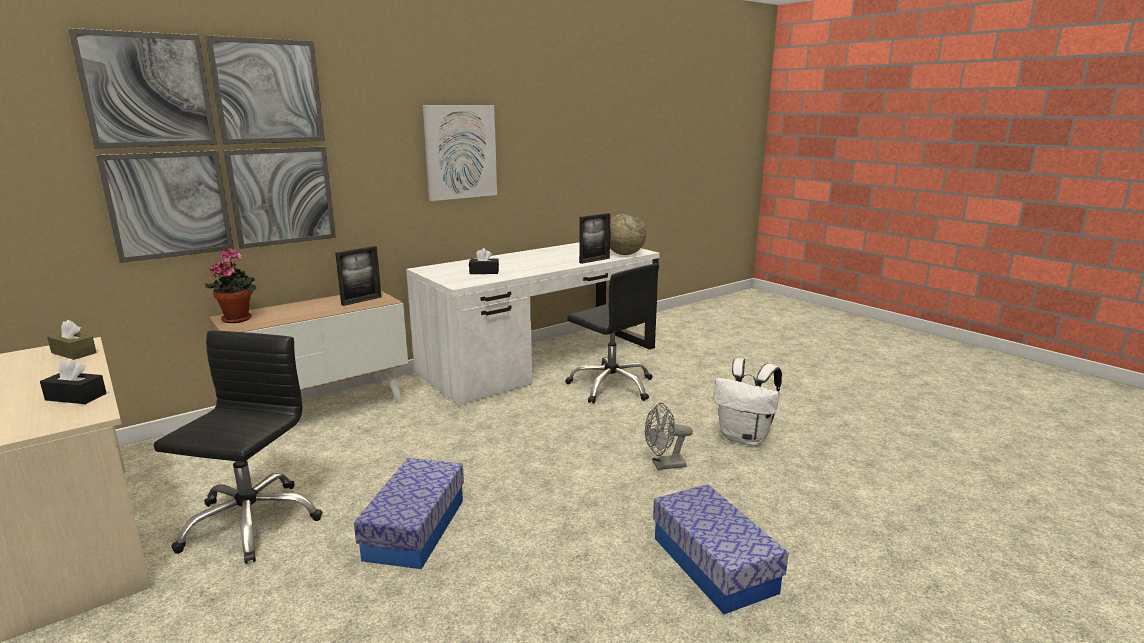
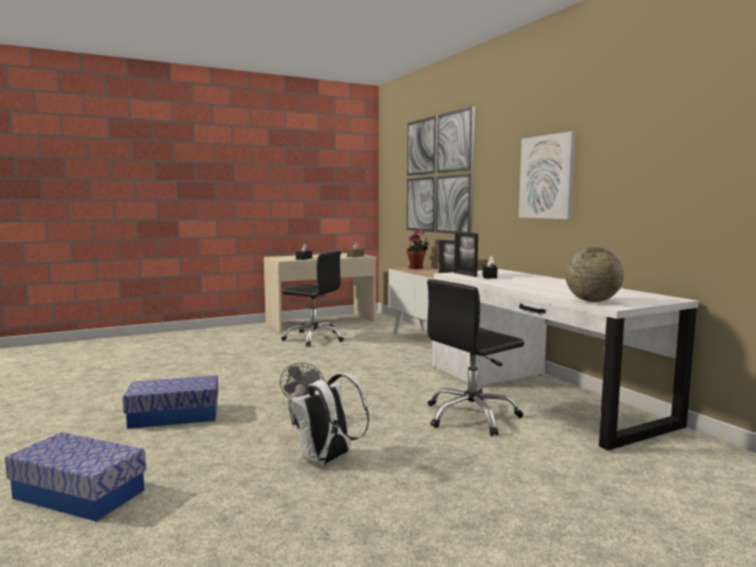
camera: 100 degrees right, 10 degrees down
storage box [354,458,464,569] -> storage box moved to [5,432,146,521]
picture frame [579,213,611,264] -> picture frame moved to [454,232,478,277]

